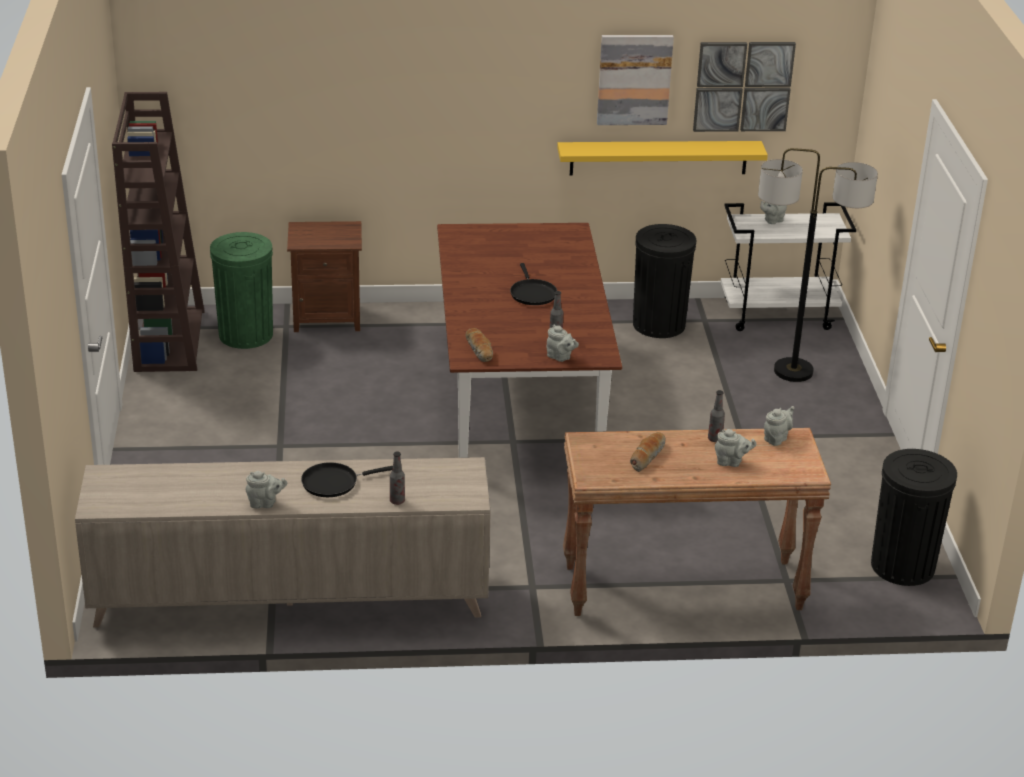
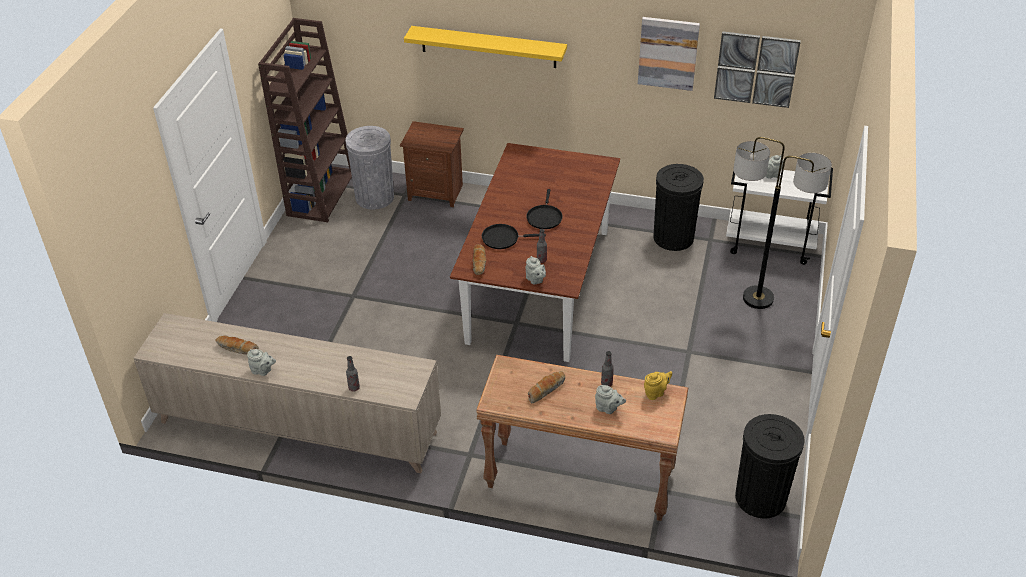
camera: 20 degrees right, 10 degrees up
green trash can [210,232,273,349] -> grey trash can [345,126,394,210]
black frying pan [301,462,393,497] -> black frying pan moved to [482,224,546,249]
yellow shelf [557,141,768,176] -> yellow shelf moved to [404,26,567,68]
grey teapot [764,406,794,446] -> yellow teapot [644,371,672,400]
none -> bread [215,336,259,355]

